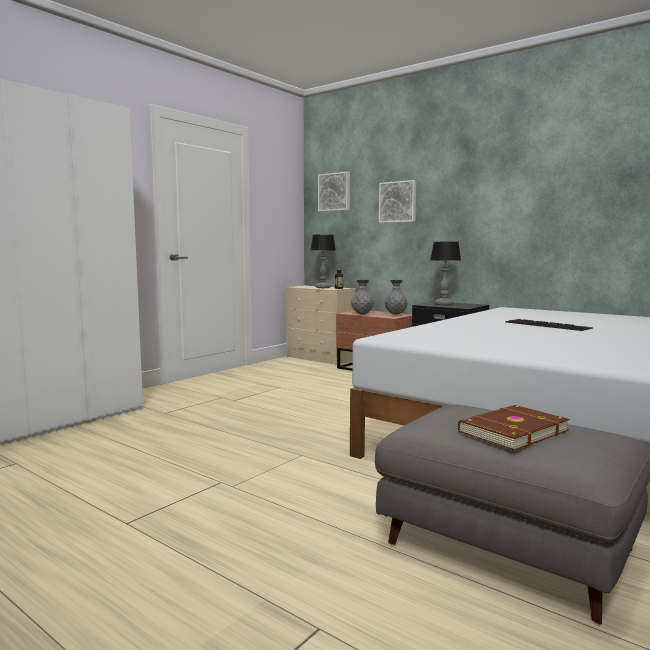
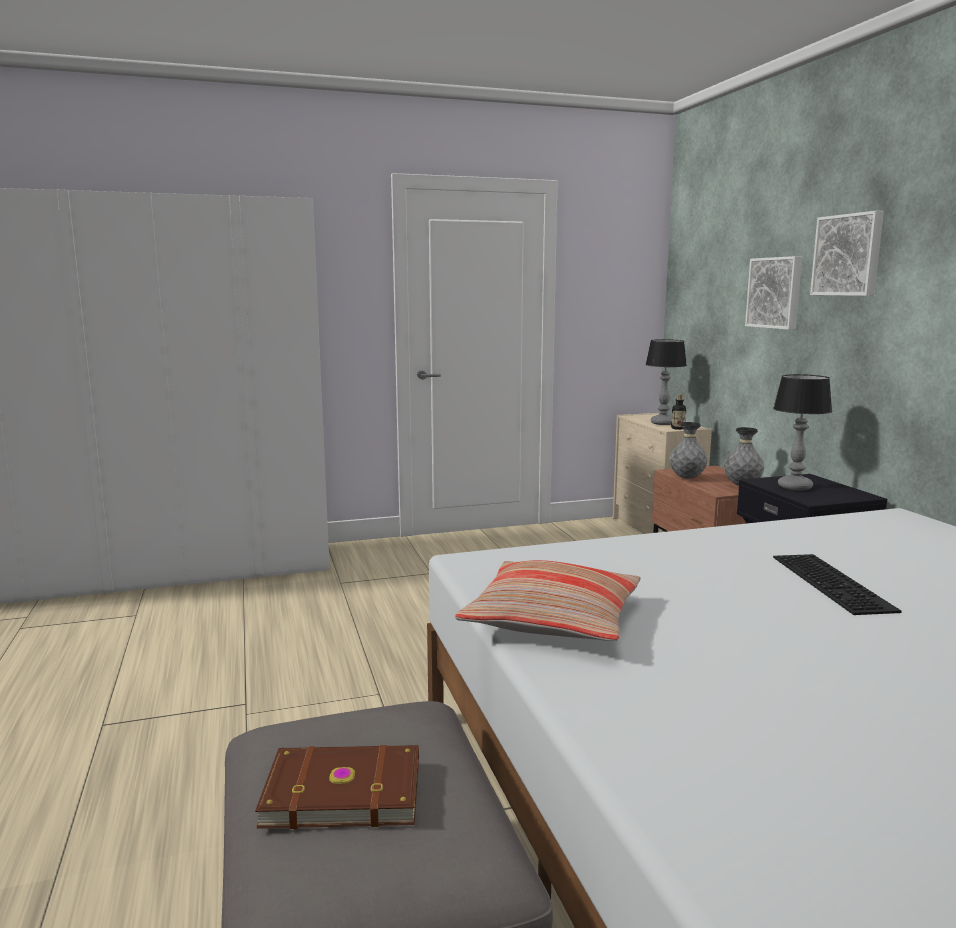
camera: 35 degrees right, 5 degrees up
picture [318,172,350,212] -> picture moved to [810,211,884,296]
none -> pillow [455,560,641,641]

